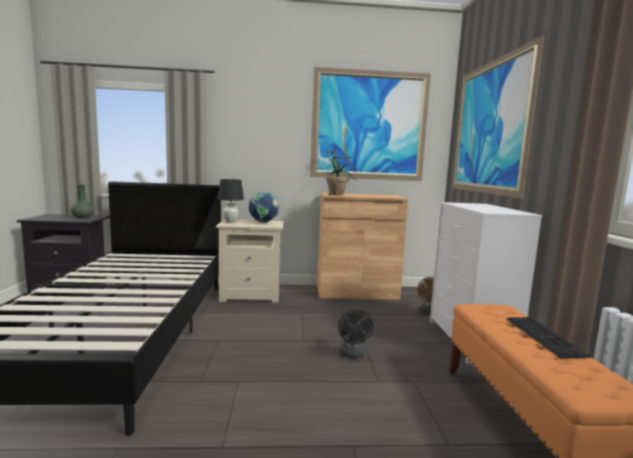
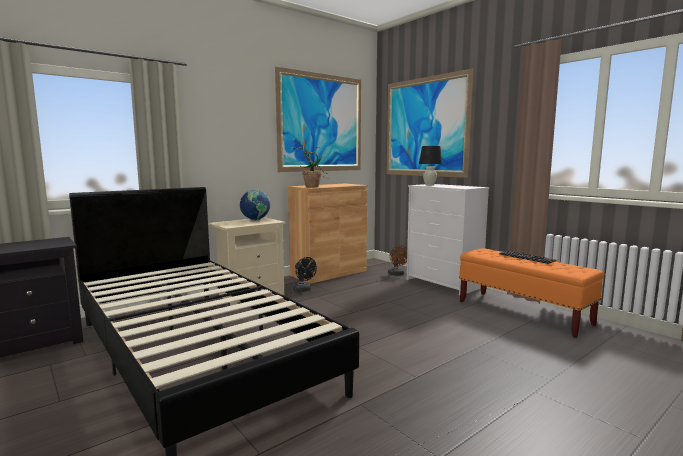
camera: 35 degrees left, 0 degrees up
green vase [71,185,94,218] -> none
black table lamp [218,179,244,223] -> black table lamp moved to [419,146,442,185]
black fan [338,309,374,358] -> black fan moved to [293,257,317,292]

